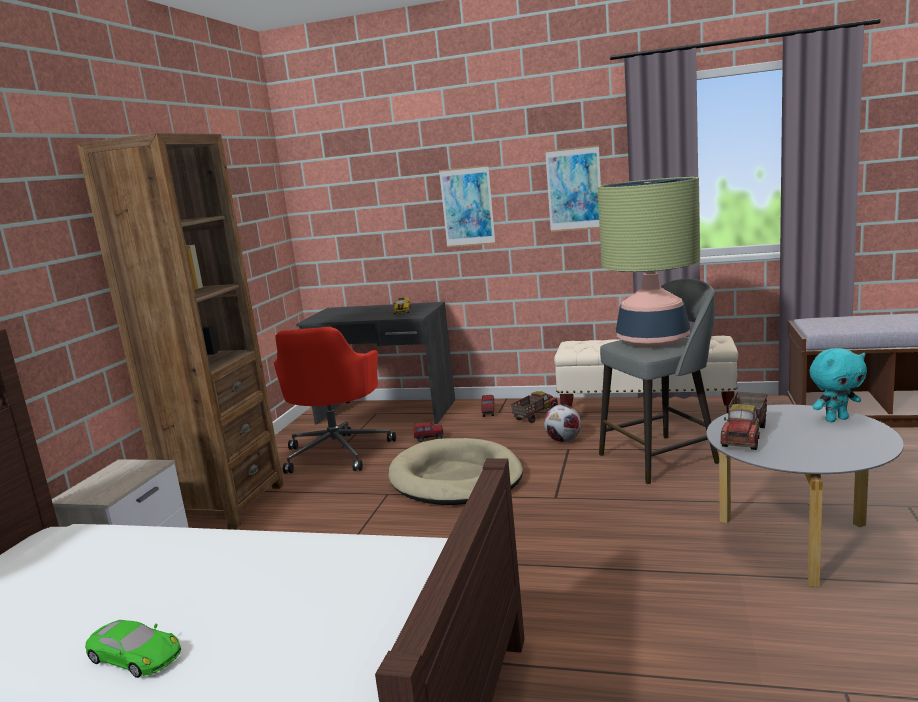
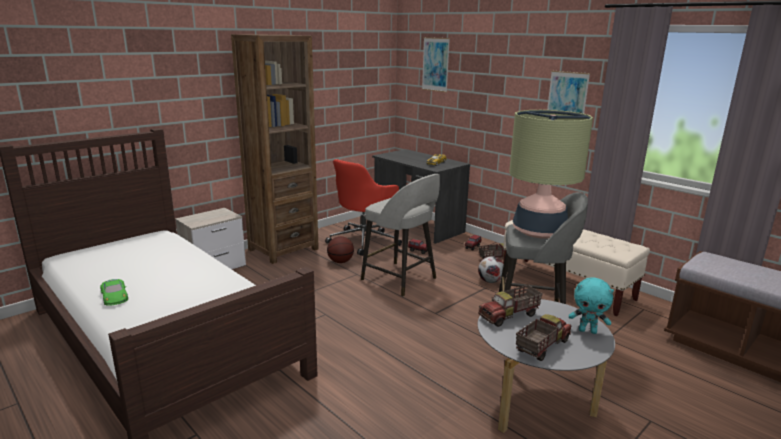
camera: 30 degrees right, 5 degrees up
beige dog bed [388,438,523,505] -> grey stool [361,174,440,297]
picture [439,165,496,247] -> picture moved to [422,37,450,92]
none -> basketball [327,236,354,263]
none -> toy truck [516,314,571,361]

